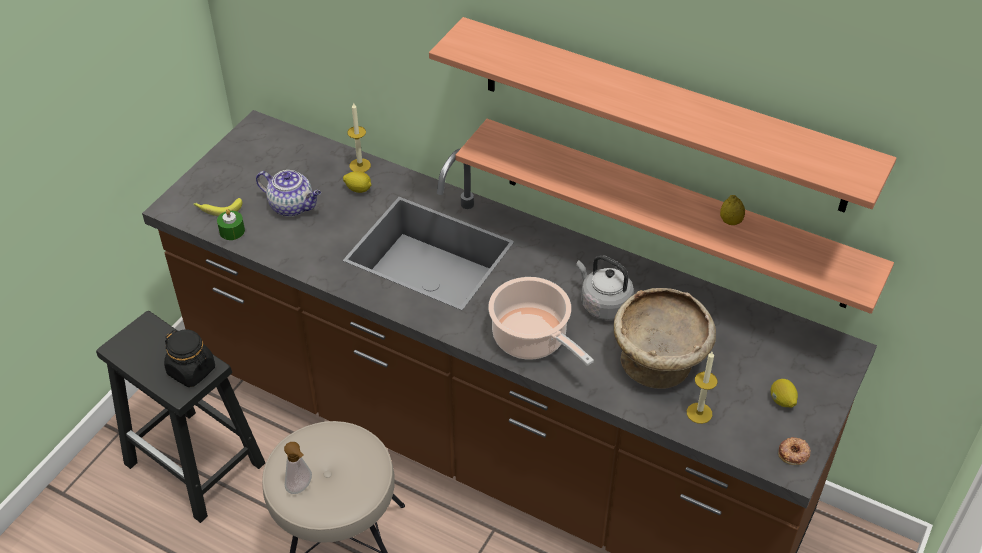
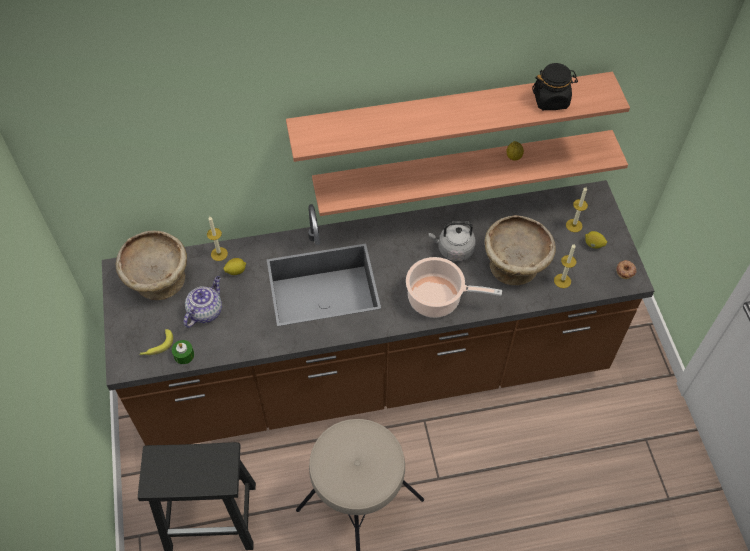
camera: 40 degrees left, 10 degrees up
black jar [164,329,215,387] -> black jar moved to [532,63,578,110]
teapot [256,170,321,217] -> teapot turned 45 degrees counterclockwise [184,276,222,328]
soap dispenser [284,442,312,494] -> none
none -> beige bowl [116,231,187,300]
none -> candle [566,187,588,232]

